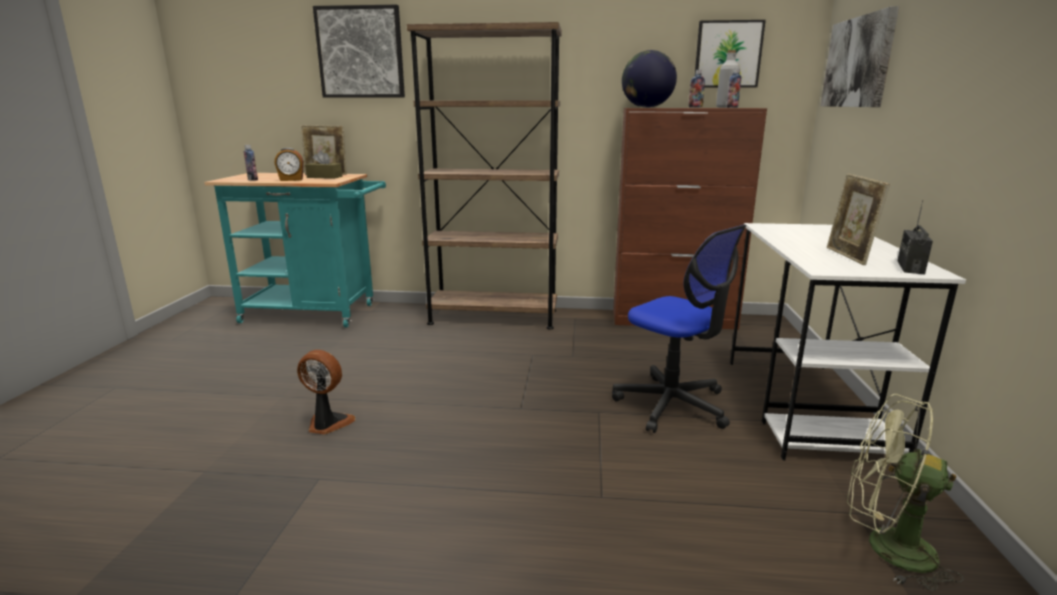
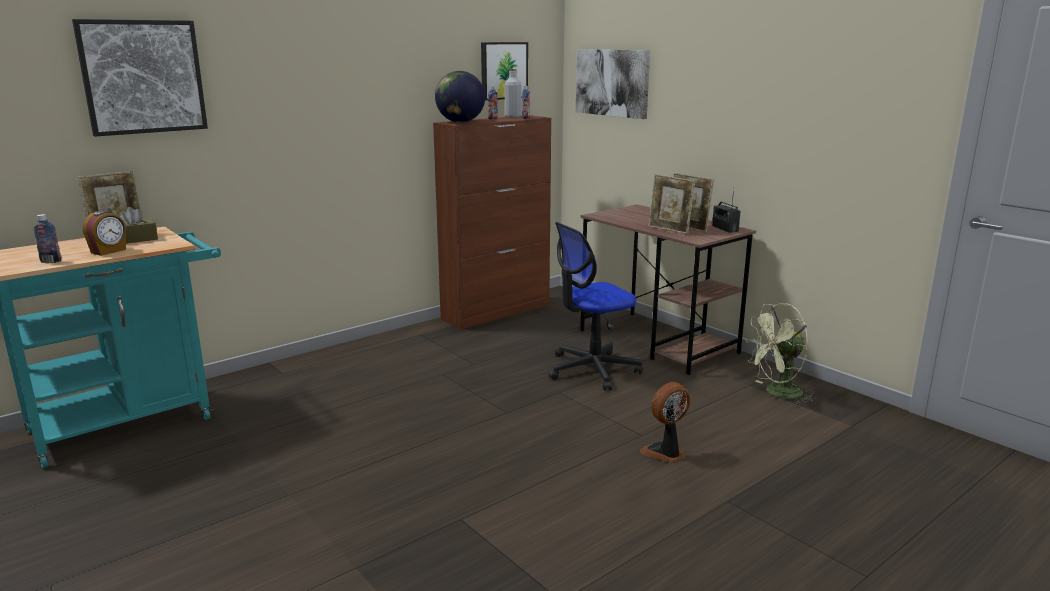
camera: 45 degrees left, 0 degrees up
fan [297,350,355,435] -> fan moved to [640,382,690,463]
brown bookcase [407,22,562,330] -> none
office chair [612,225,747,433] -> office chair turned 150 degrees clockwise [549,222,643,390]
white desk [730,223,966,460] -> brown desk [581,204,756,375]
none -> picture frame [648,174,695,234]

